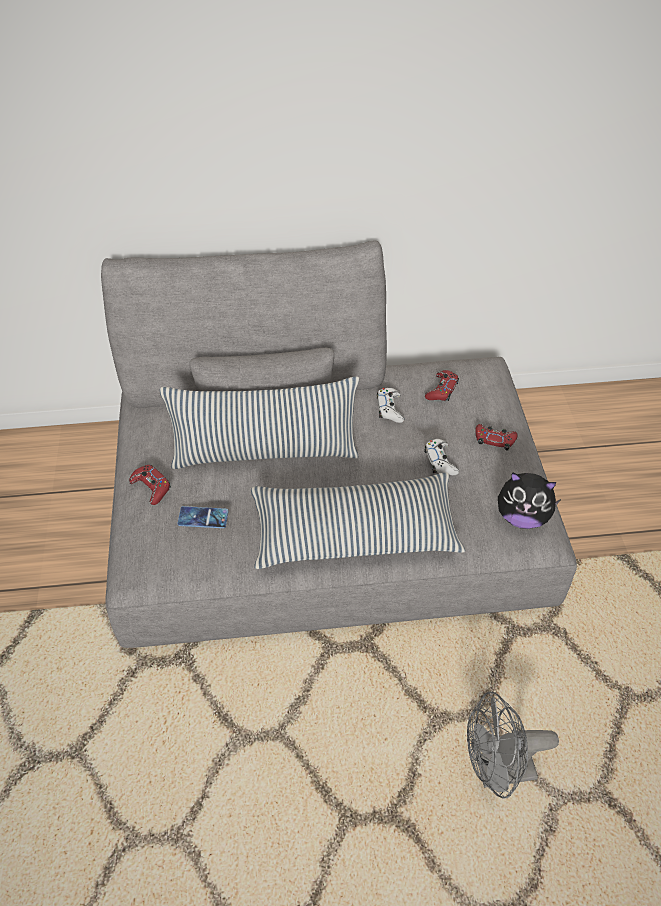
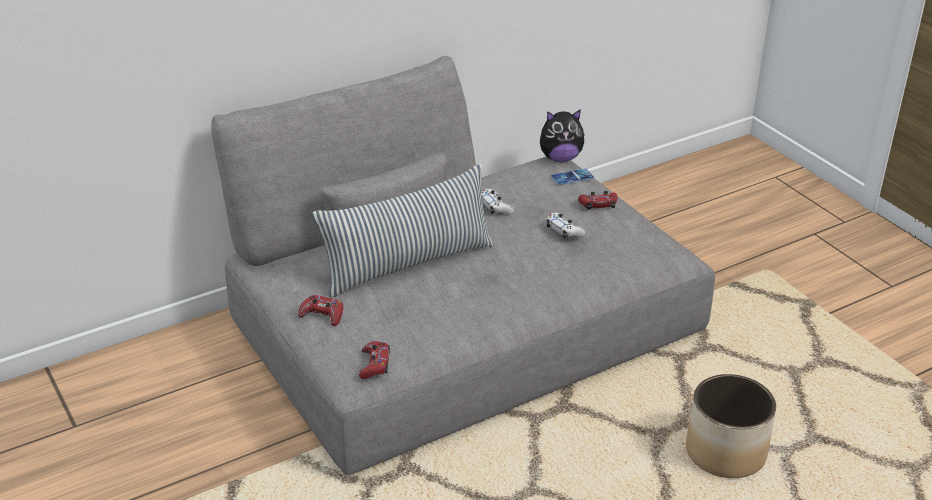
camera: 25 degrees left, 15 degrees down
phone [177,506,228,528] -> phone moved to [551,168,594,185]
pillow [251,473,465,569] -> none
red game controller [425,370,459,401] -> red game controller moved to [359,341,390,379]
grey fan [467,691,559,798] -> planter [686,374,776,478]
plush toy [498,472,561,529] -> plush toy moved to [540,109,585,162]

